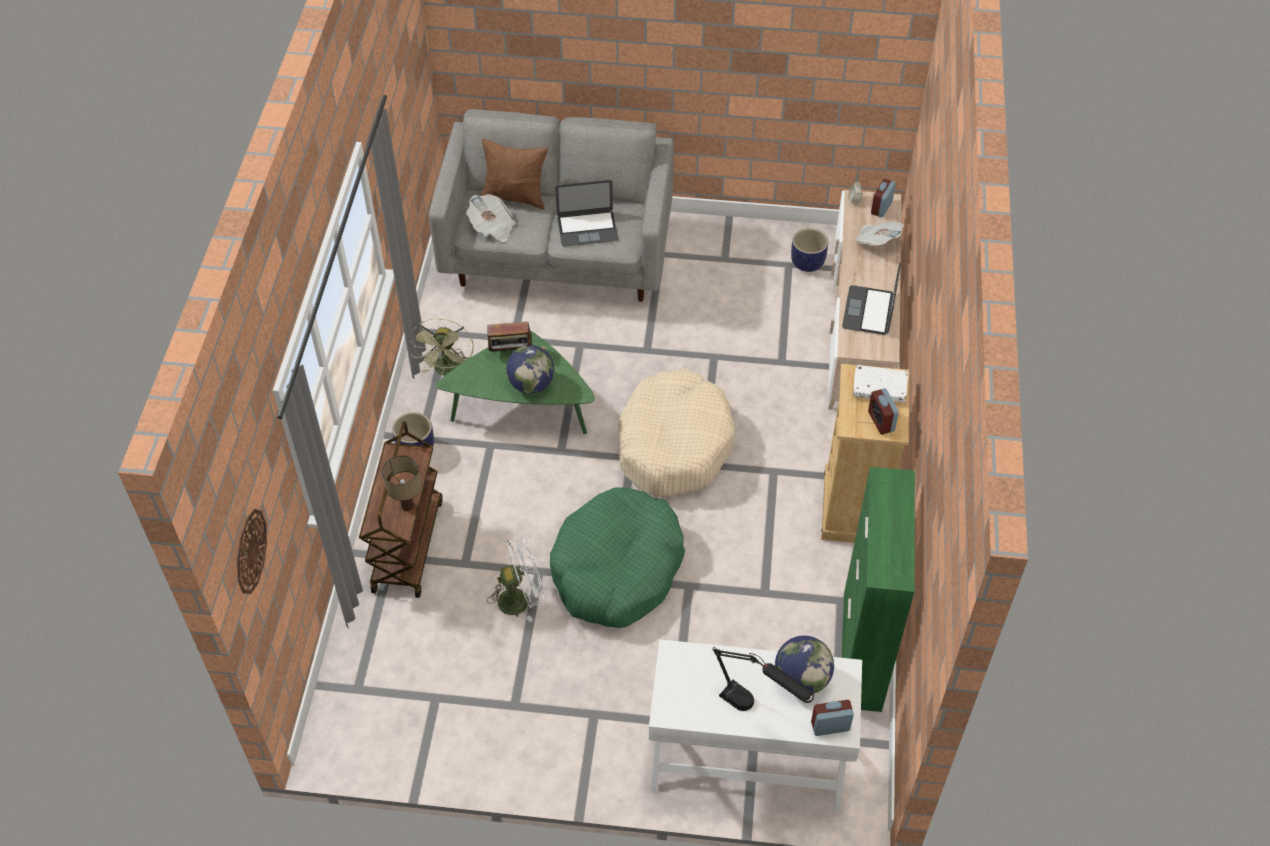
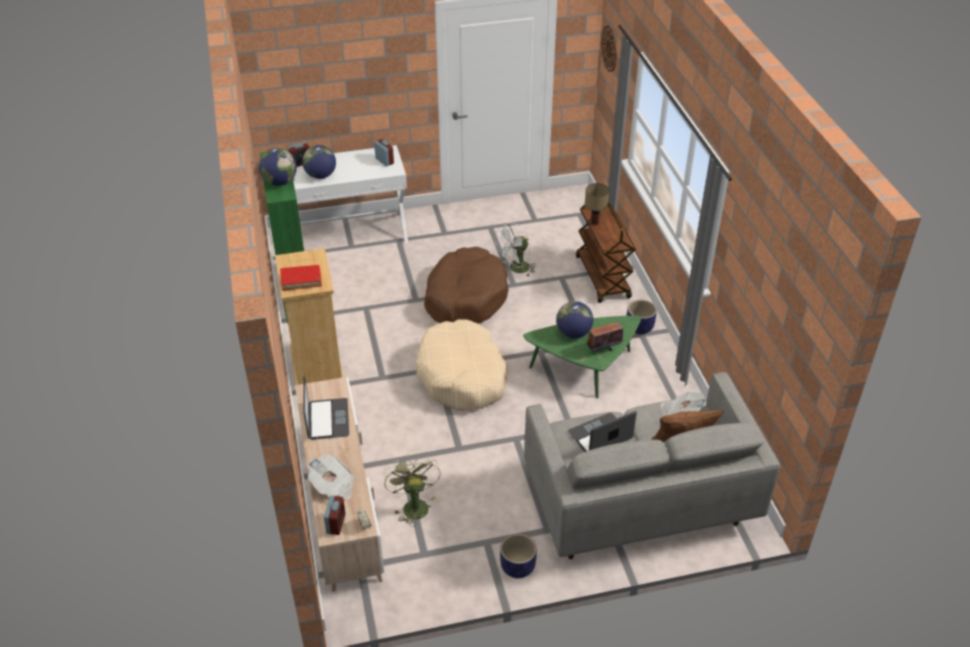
camera: 160 degrees right, 10 degrees down
green fan [411,318,474,375] -> green fan moved to [384,455,441,527]
green dog bed [550,487,685,628] -> brown dog bed [424,247,509,323]
black table lamp [713,647,814,711] -> none
planter [791,228,828,272] -> planter moved to [500,534,537,578]
white book [853,365,908,403] -> red book [280,265,322,291]
alarm clock [868,388,899,435] -> alarm clock moved to [374,139,394,166]
none -> globe [259,148,297,186]

